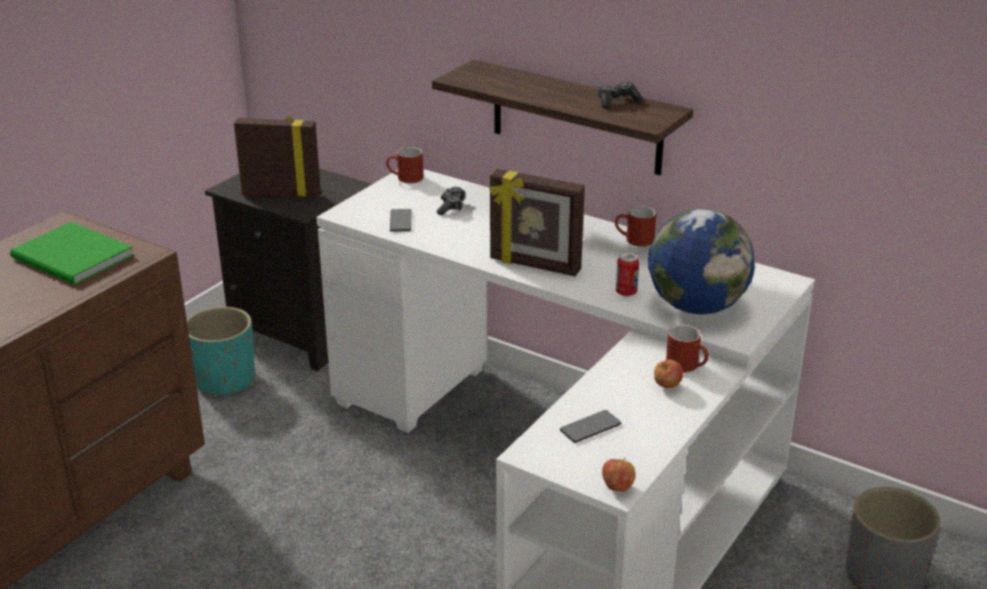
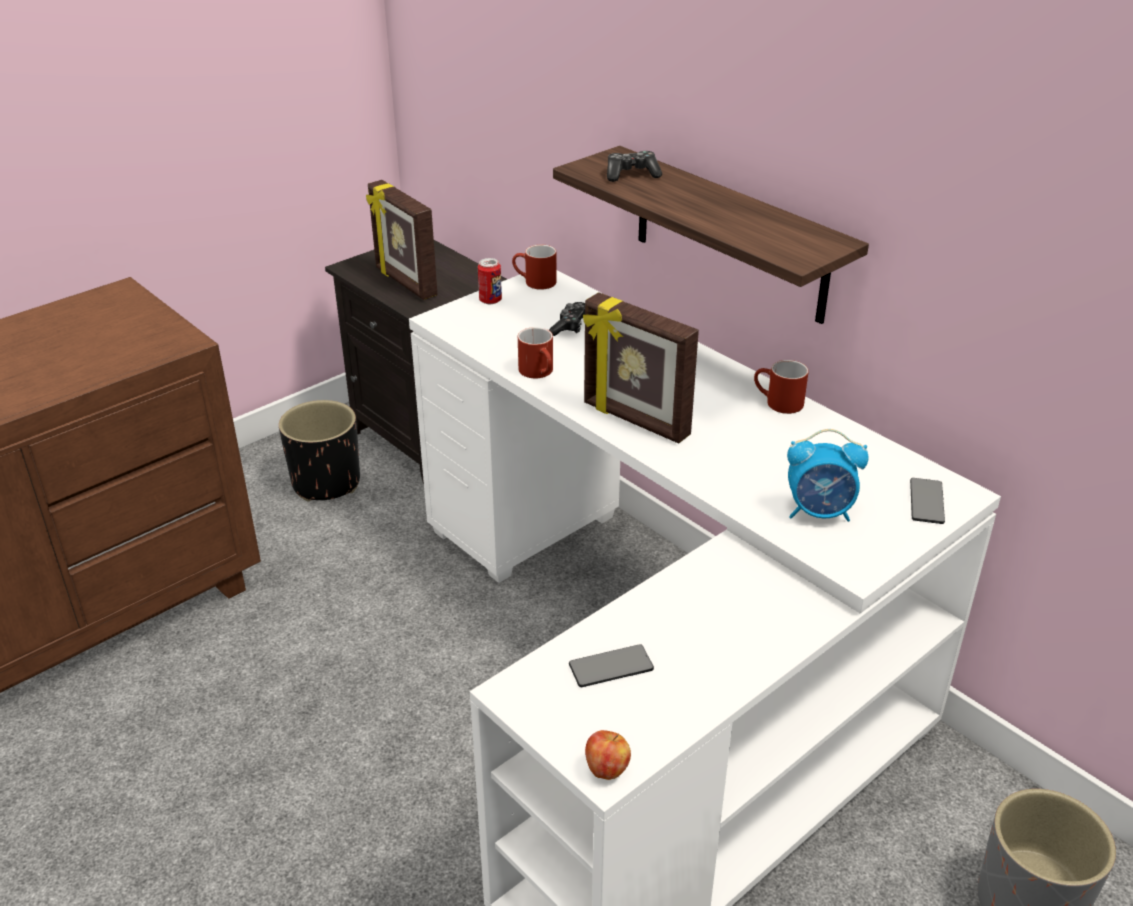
camera: 15 degrees right, 5 degrees up
green book [10,222,134,285] -> none
turquoise planter [187,307,255,397] -> black planter [279,400,360,501]
picture frame [234,116,321,200] -> picture frame turned 150 degrees counterclockwise [366,180,438,300]
phone [390,209,412,232] -> phone moved to [910,478,945,524]
game controller [599,82,643,109] -> game controller moved to [607,151,662,182]
can [616,253,639,296] -> can moved to [478,258,502,304]
globe [648,209,754,315] -> alarm clock [787,429,869,522]
apple [654,359,683,388] -> none
red mug [666,325,709,372] -> red mug moved to [518,327,553,378]

